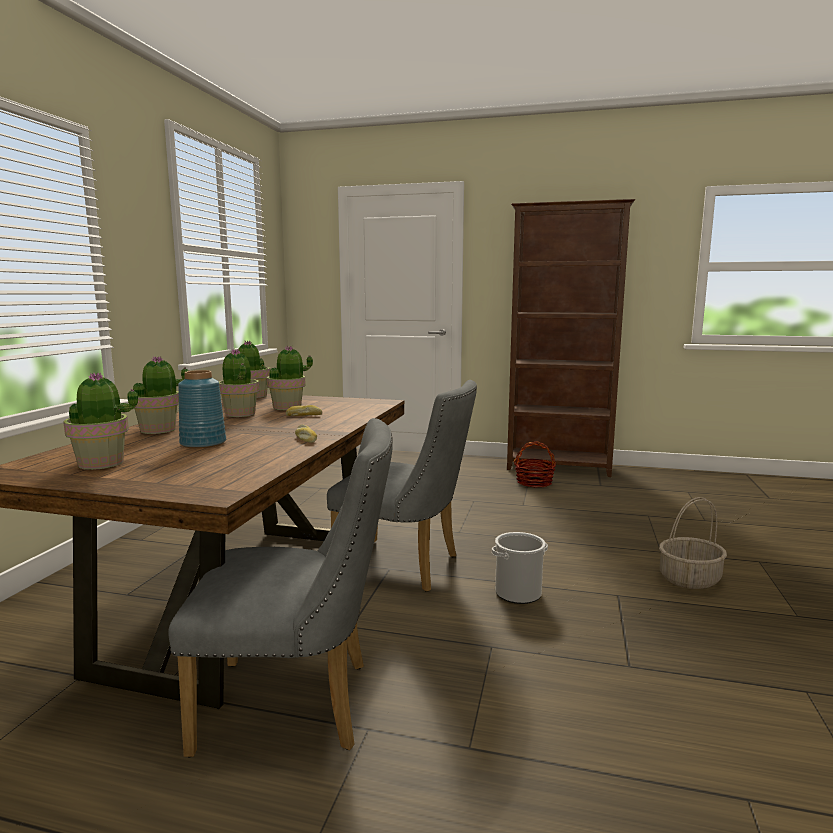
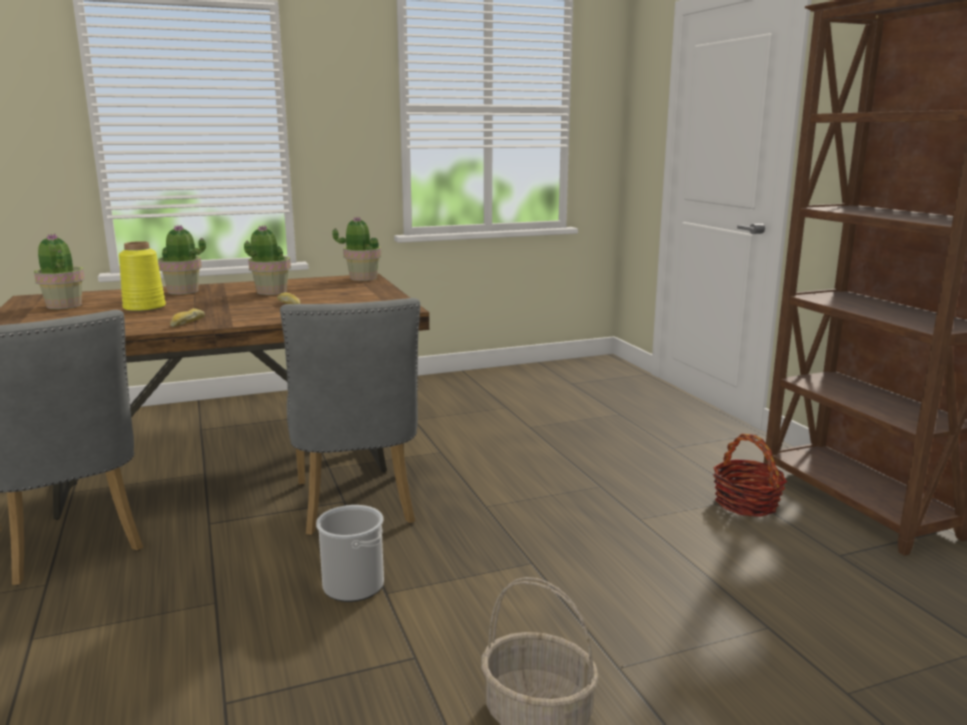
camera: 55 degrees right, 5 degrees up
blue vase [178,370,226,449] -> yellow vase [119,241,166,312]
potted plant [267,346,313,410] -> none

